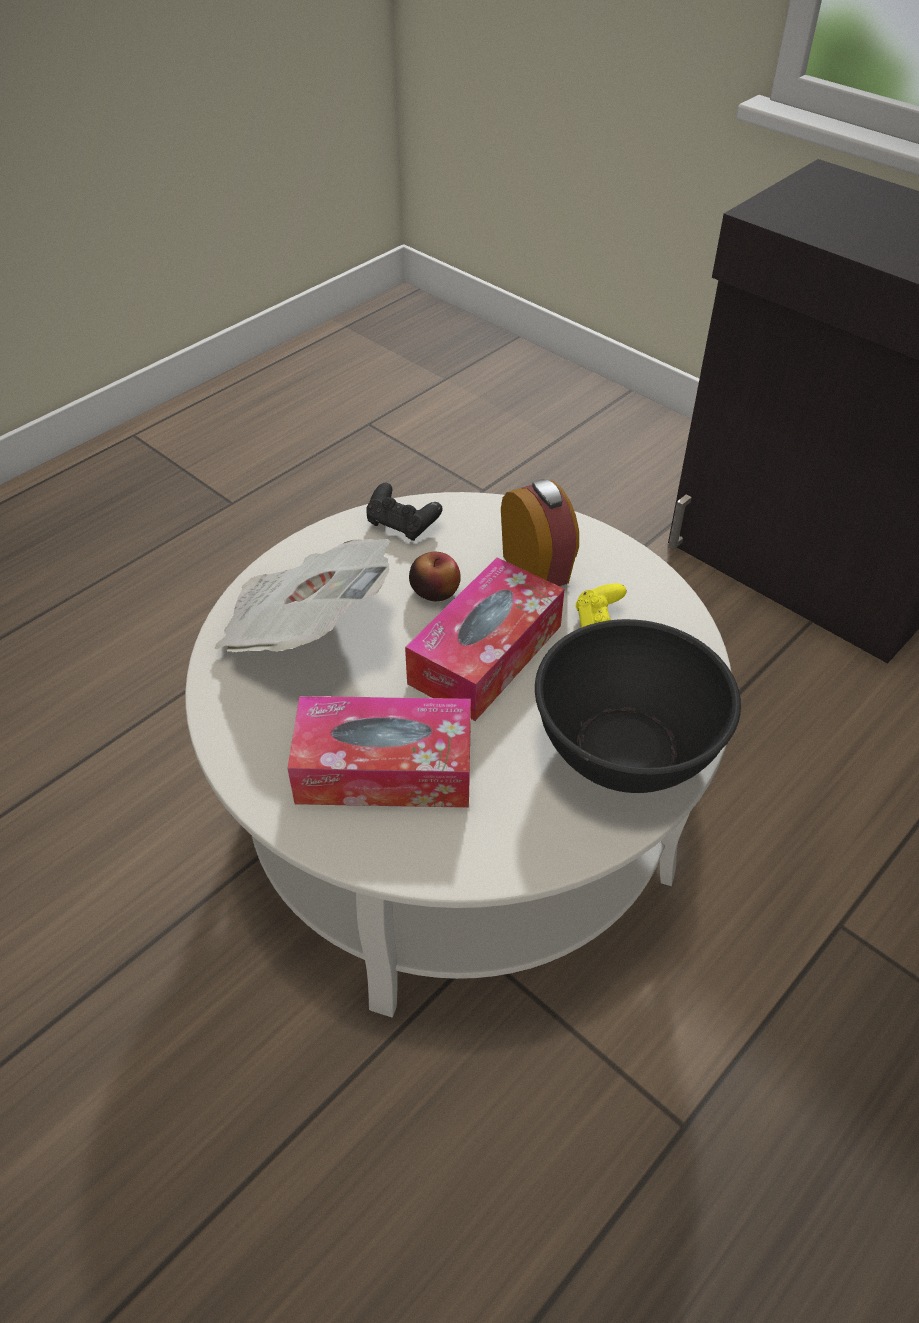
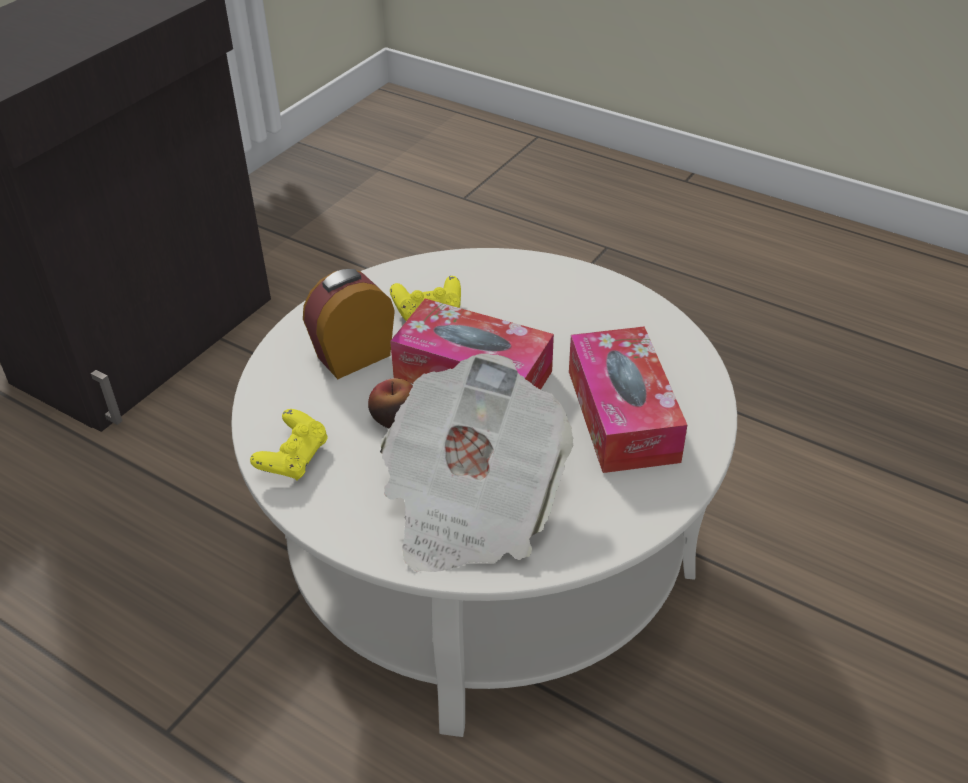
camera: 100 degrees left, 5 degrees down
black game controller [366,483,443,541] -> yellow game controller [250,409,328,480]
black bowl [535,619,741,793] -> none

